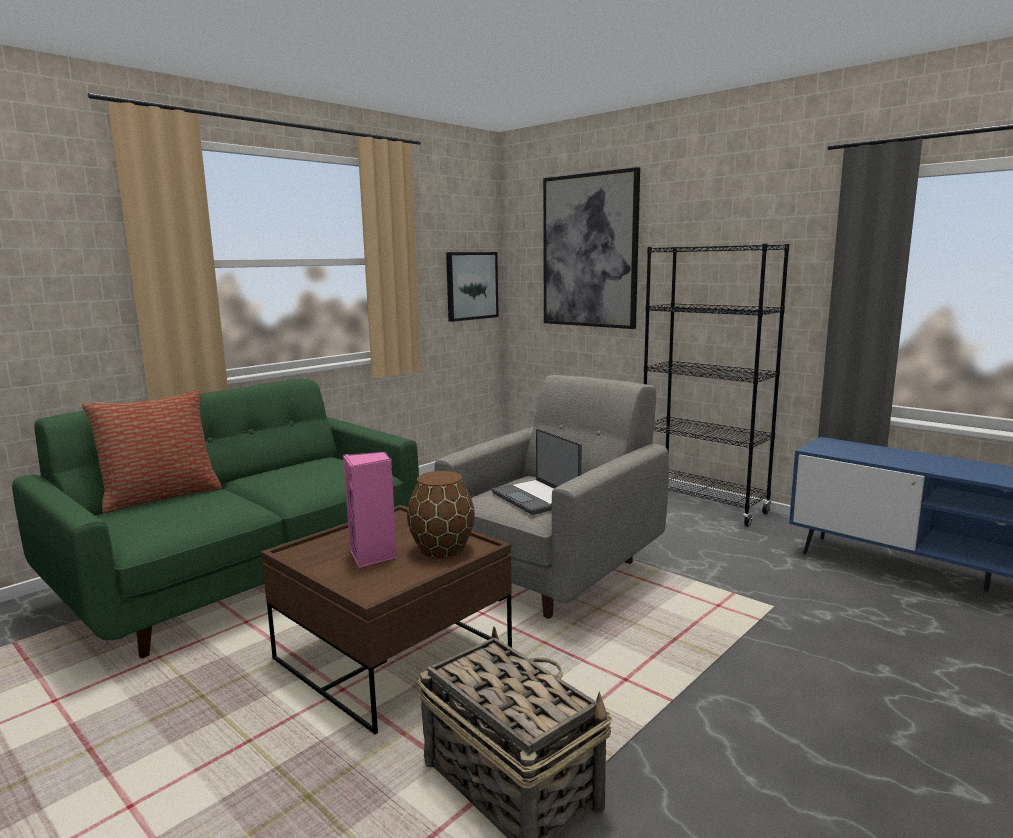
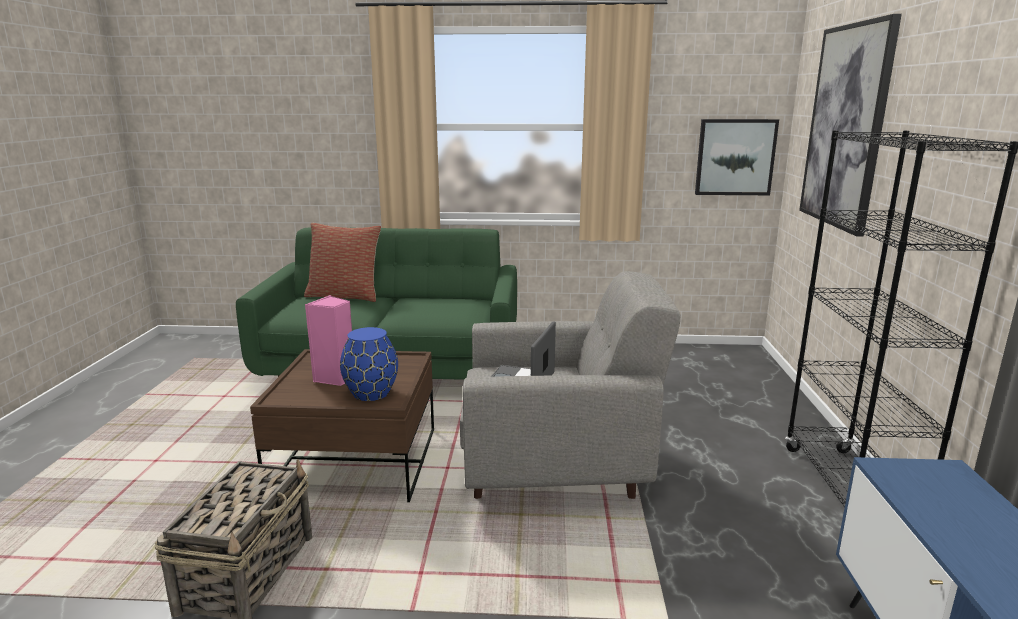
camera: 50 degrees right, 5 degrees up
brown vase [407,471,475,558] -> blue vase [340,327,398,401]

